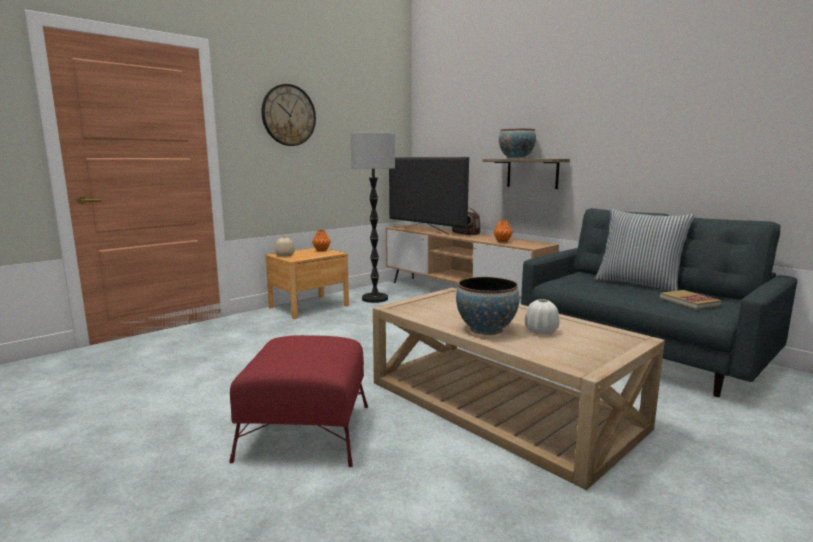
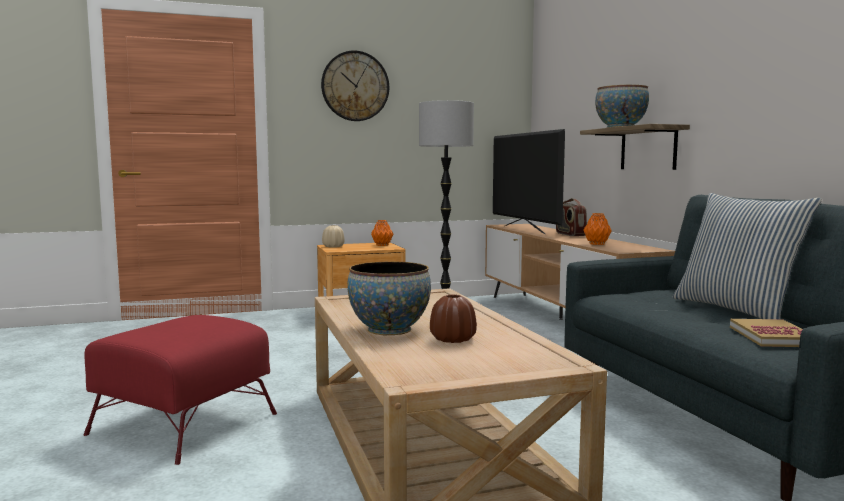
camera: 25 degrees right, 5 degrees down
white vase [525,299,559,334] -> brown vase [430,295,477,343]

